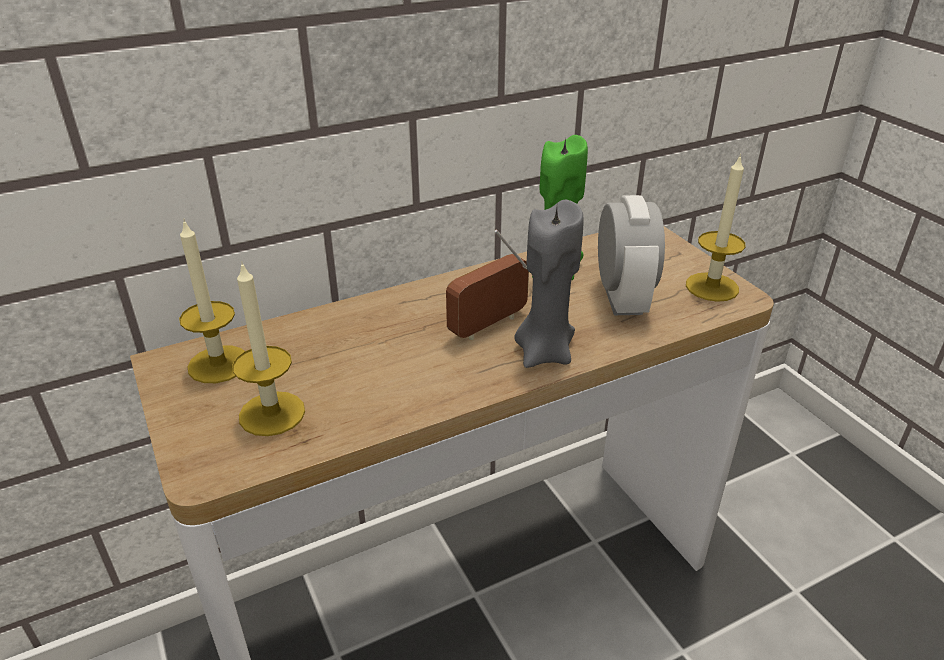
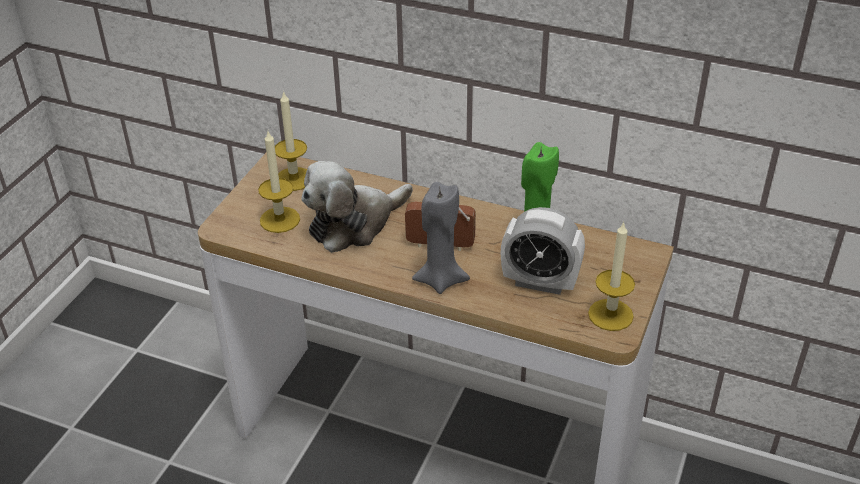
camera: 50 degrees right, 5 degrees up
alarm clock [598,195,665,315] -> alarm clock turned 60 degrees clockwise [501,207,585,295]
none -> plush toy [301,161,413,253]

